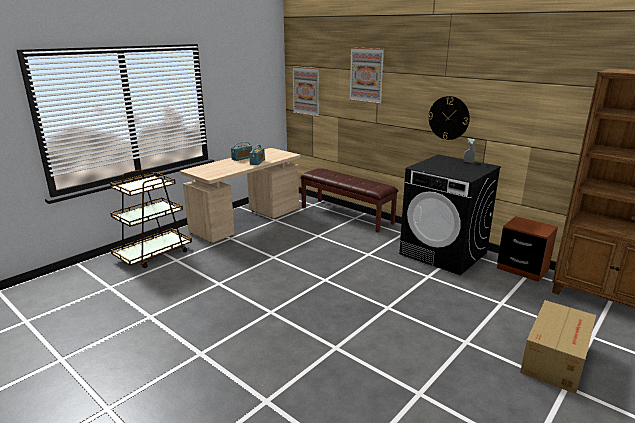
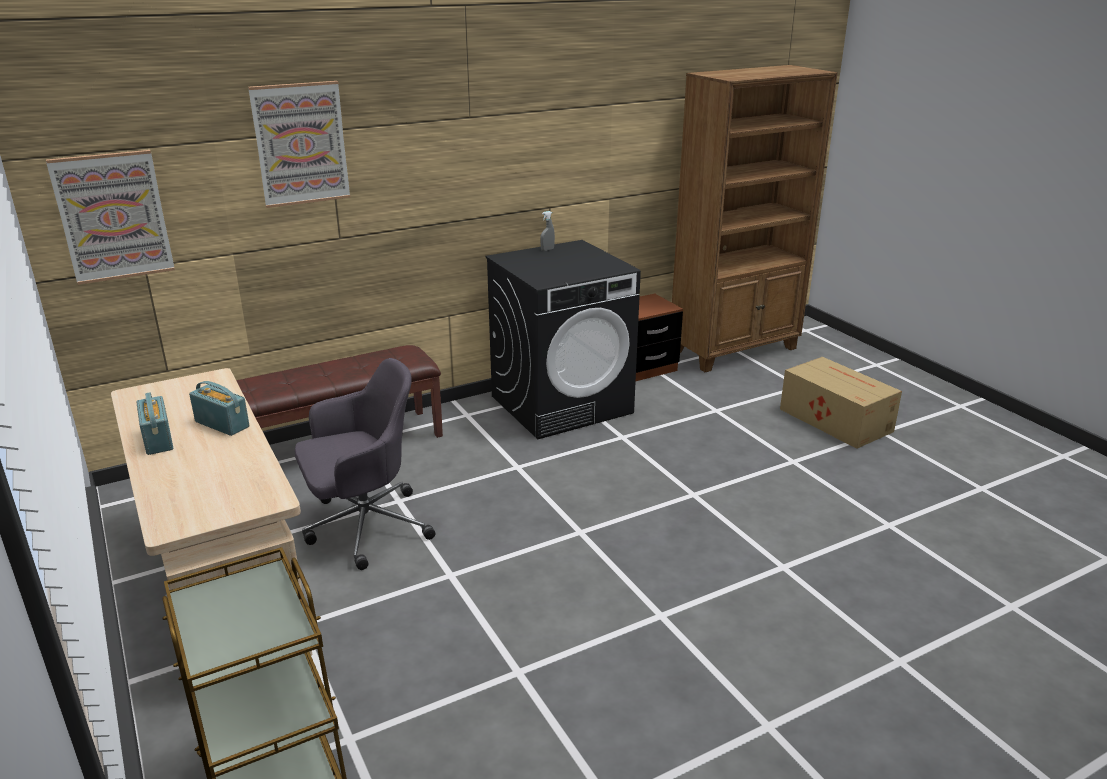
camera: 70 degrees left, 5 degrees up
wall clock [428,96,470,140] -> none
none -> grey office chair [295,358,435,570]

